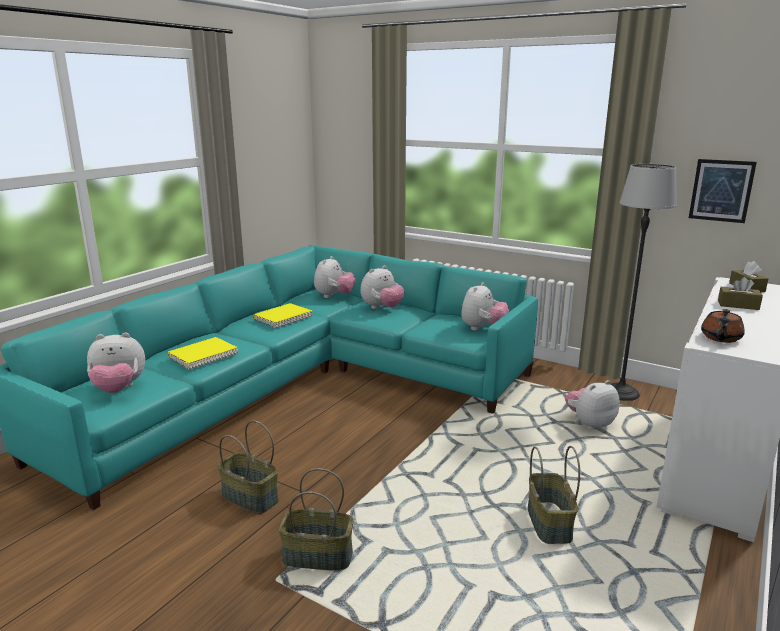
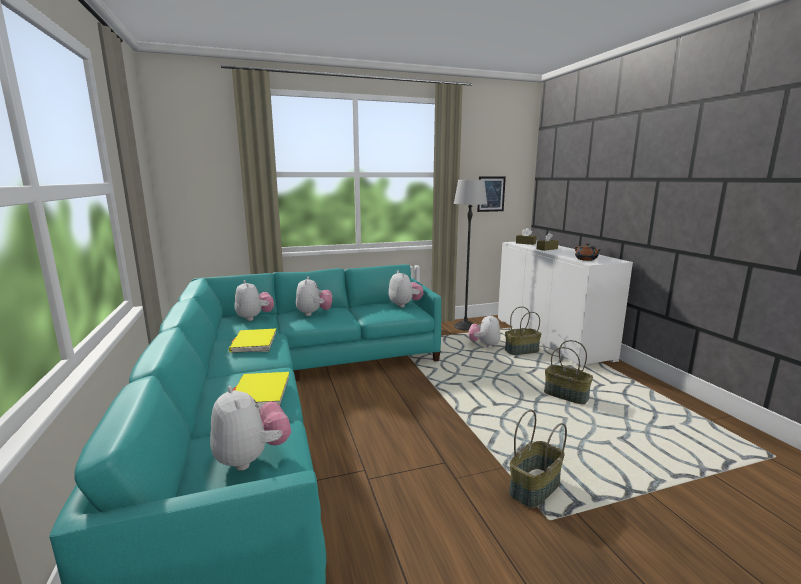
camera: 50 degrees left, 5 degrees down
plush toy [87,333,145,393] -> plush toy turned 60 degrees counterclockwise [210,386,291,471]
basket [217,420,279,514] -> basket moved to [505,306,541,355]

